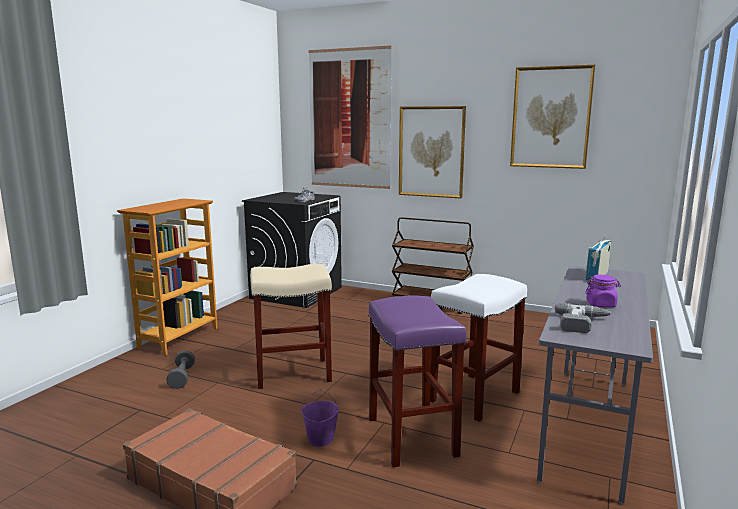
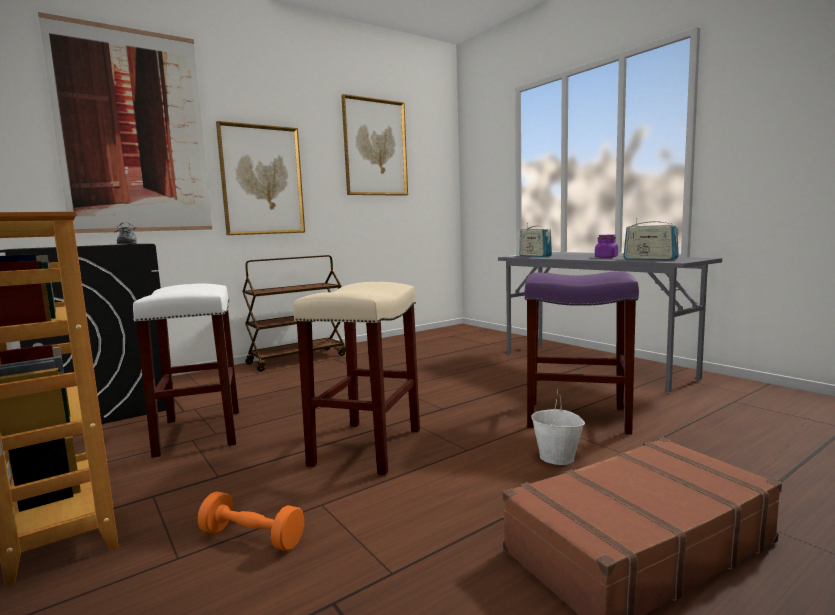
camera: 60 degrees left, 5 degrees down
grey dumbbell [166,350,195,389] -> orange dumbbell [198,491,304,551]
purple bucket [301,389,339,447] -> white bucket [531,390,585,465]
white stool [430,274,527,422] -> white stool moved to [133,284,239,458]
power drill [555,303,612,333] -> radio [623,218,679,260]

